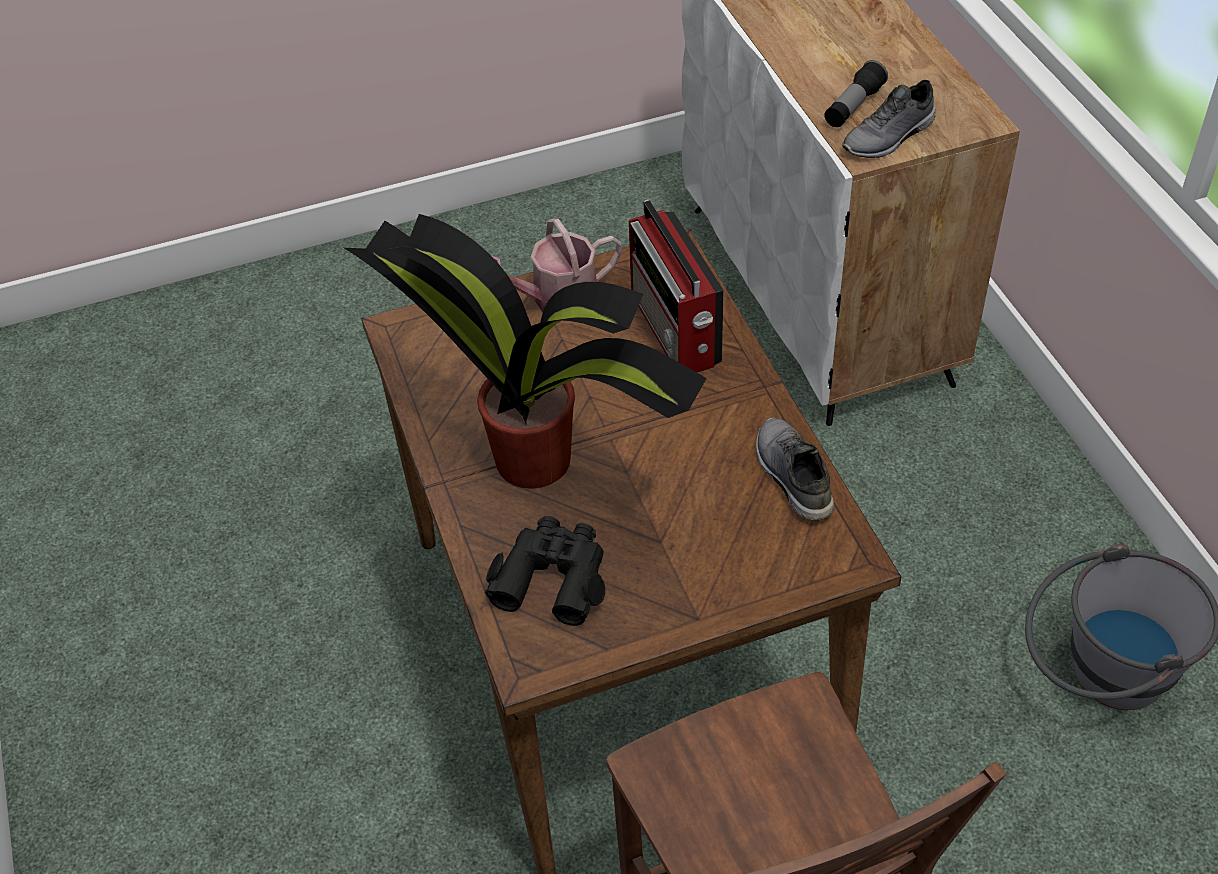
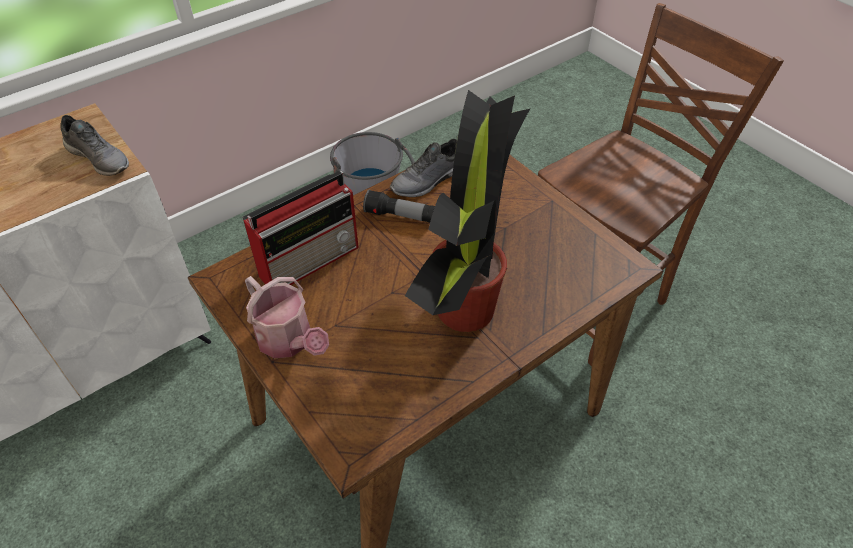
camera: 110 degrees left, 0 degrees up
black binoculars [485,516,605,626] -> none
flashlight [824,60,888,127] -> flashlight moved to [363,190,435,223]

